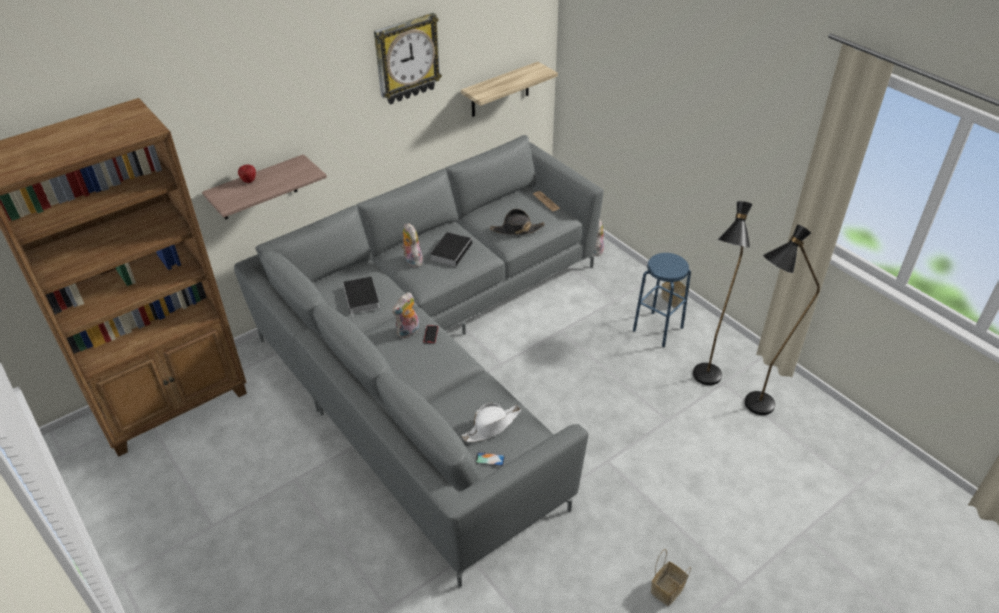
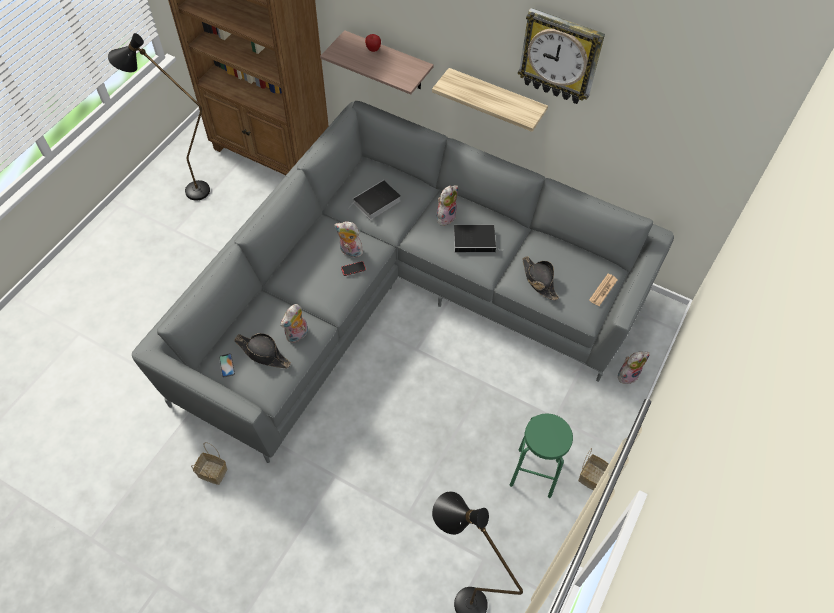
camera: 65 degrees right, 15 degrees up
shelf [461,62,558,117] -> shelf moved to [432,68,548,132]
white hat [461,403,521,442] -> black hat [234,333,291,369]
blue stool [633,253,691,347] -> green stool [510,413,573,498]
basket [651,549,691,606] -> basket moved to [191,442,227,485]
black floor lamp [693,201,752,385] -> black floor lamp moved to [108,33,210,201]
none -> plush toy [281,304,308,343]

